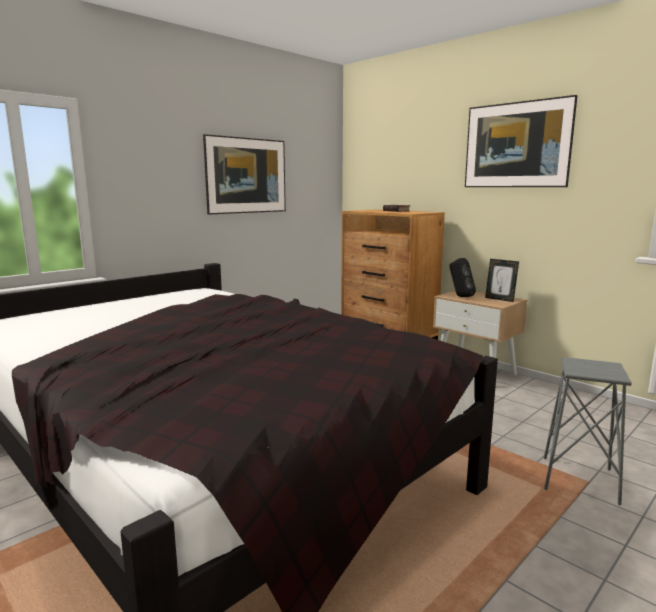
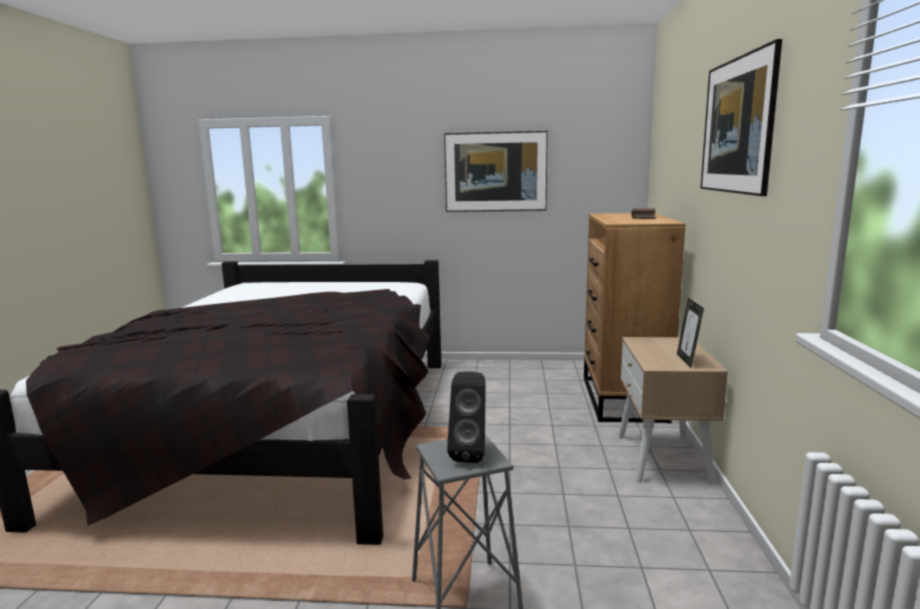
camera: 50 degrees right, 0 degrees up
black speaker [449,258,476,297] -> black speaker moved to [447,371,486,463]

